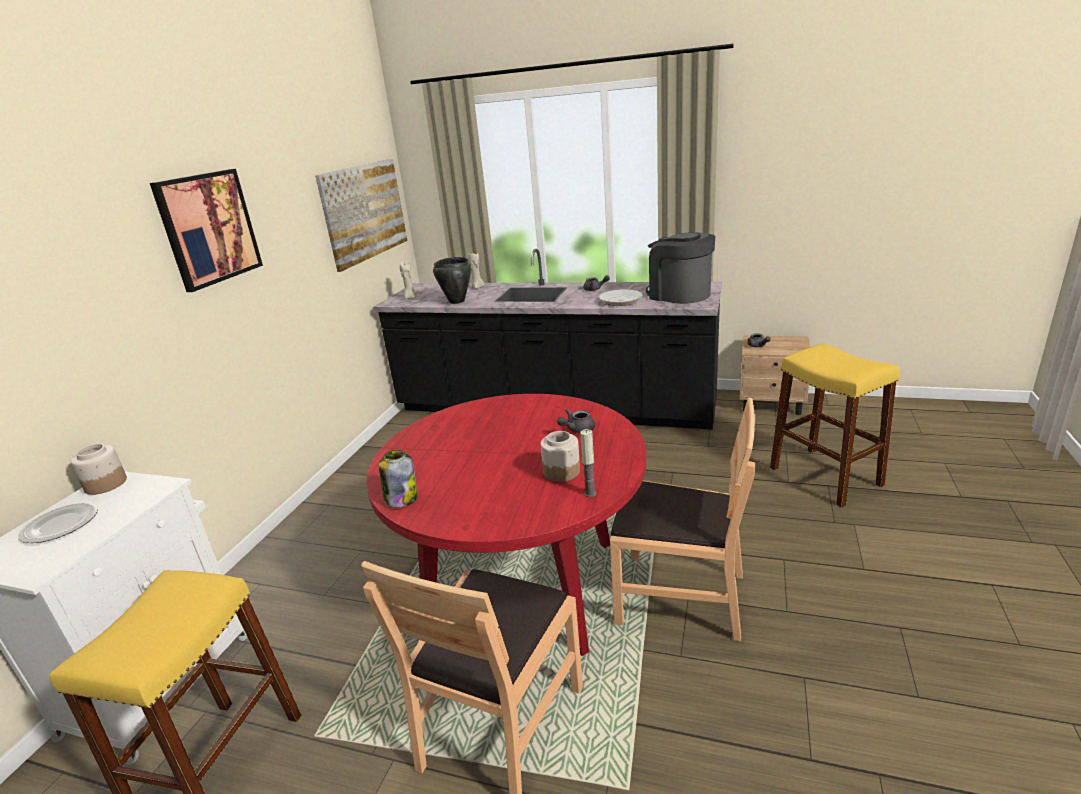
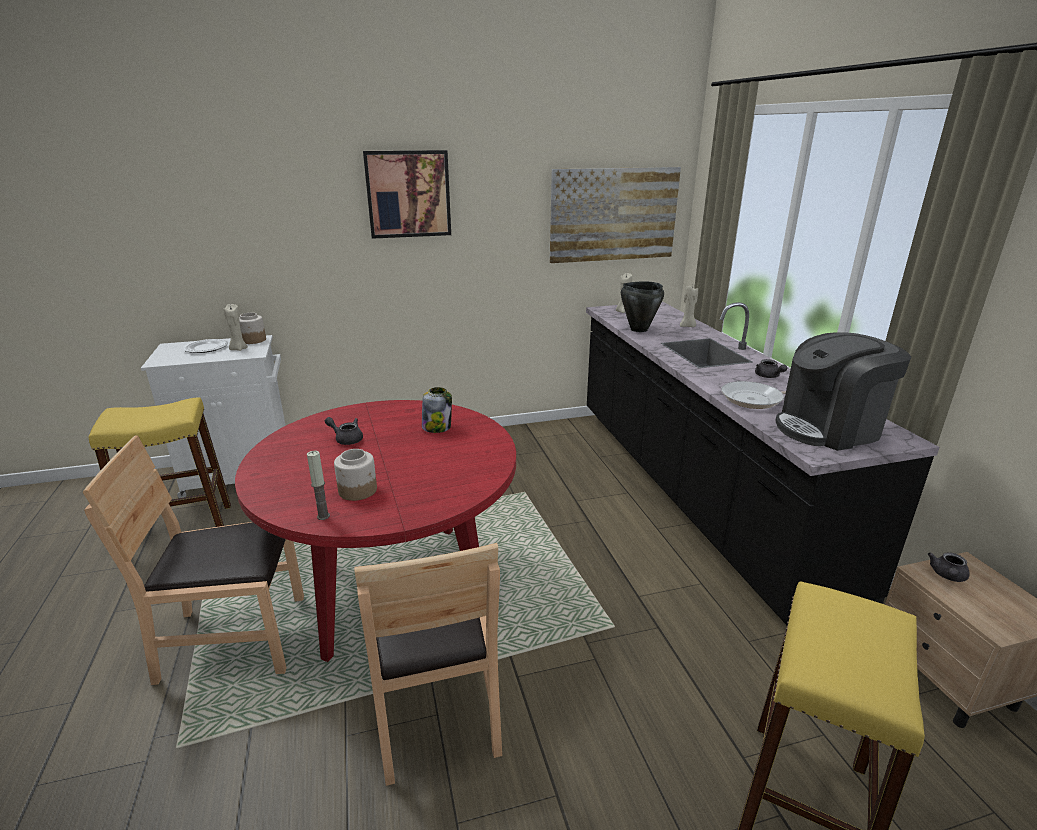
camera: 55 degrees right, 0 degrees up
jar [379,450,418,507] -> jar moved to [422,387,452,433]
grey teapot [557,409,595,433] -> grey teapot moved to [325,417,363,445]
coffee machine [646,232,715,304] -> coffee machine turned 120 degrees counterclockwise [776,333,911,451]
none -> beige candle [223,304,248,351]

